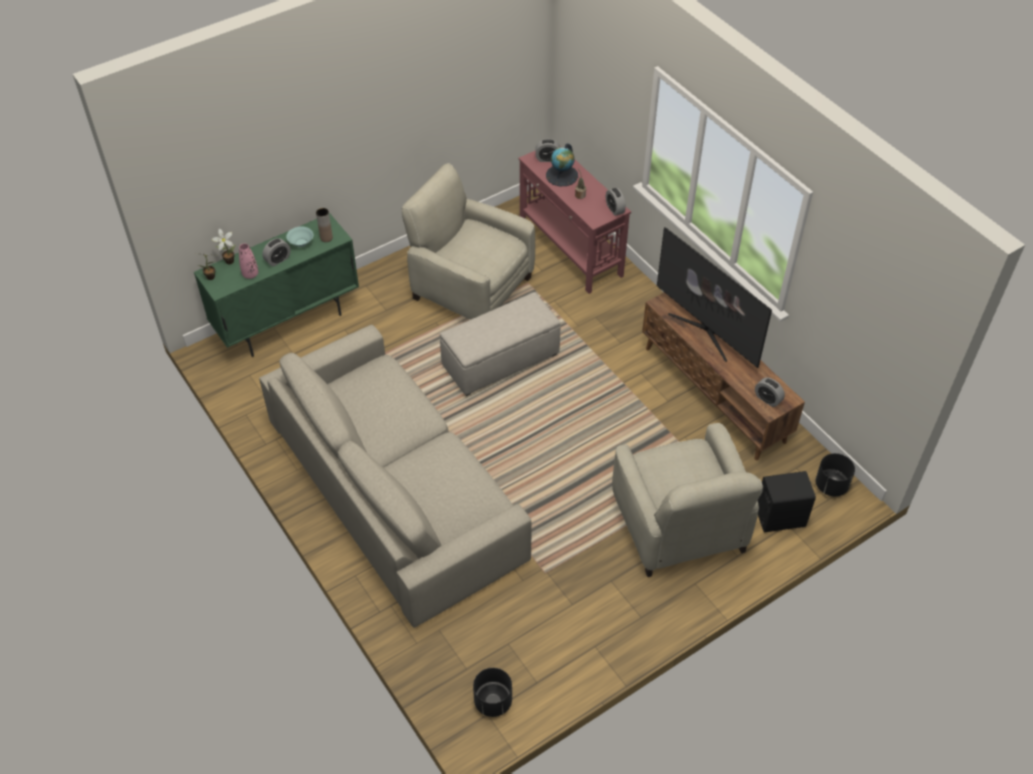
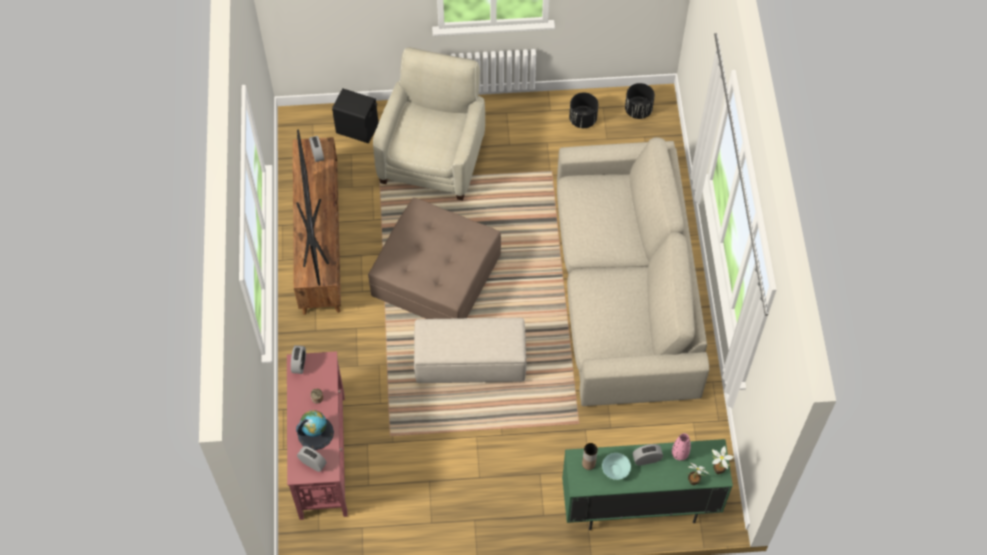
camera: 150 degrees left, 10 degrees up
beige armchair [401,163,535,320] -> none
black planter [815,453,855,497] -> black planter moved to [569,93,598,128]
none -> brown ottoman [368,198,501,319]

